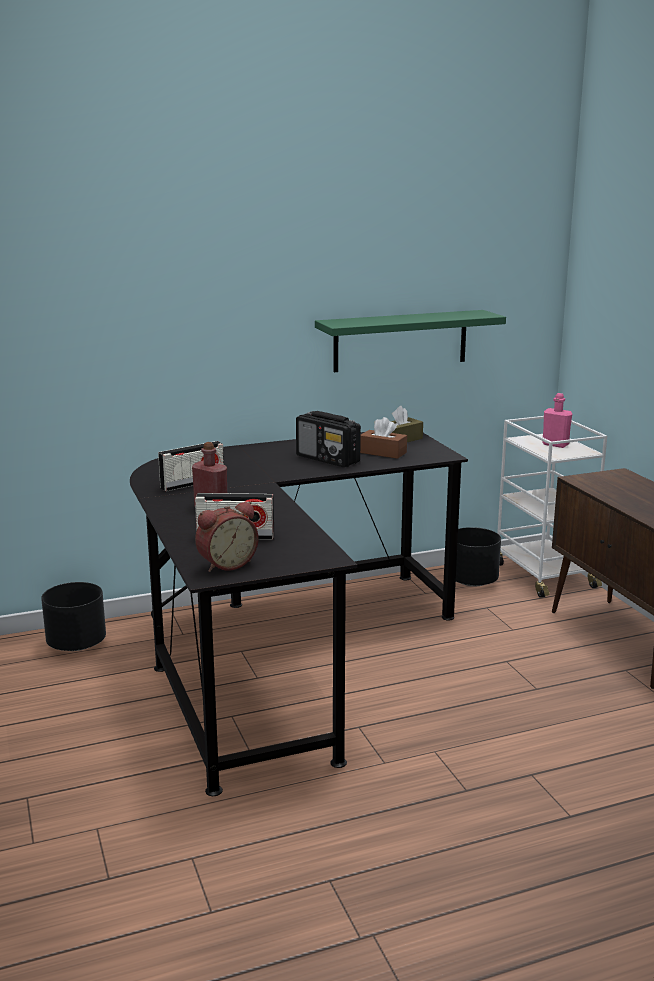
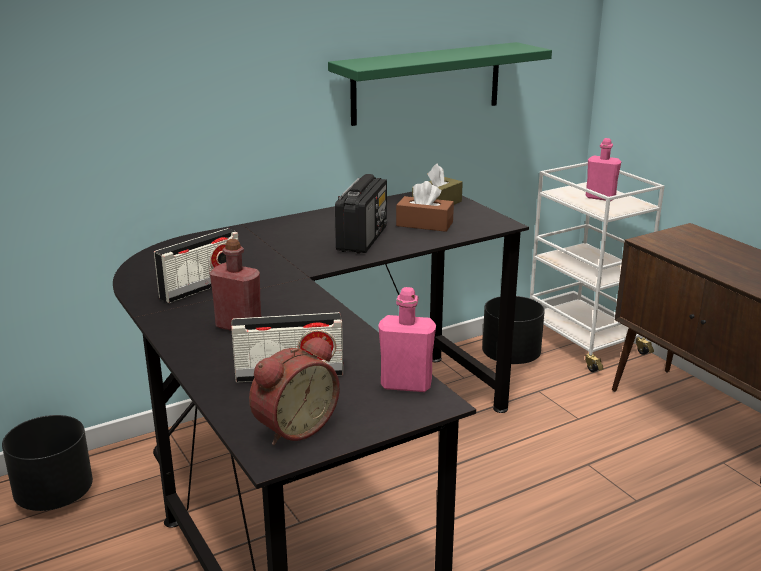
camera: 10 degrees left, 5 degrees up
radio [296,411,361,467] -> radio turned 105 degrees counterclockwise [335,174,387,254]
none -> pink bottle [378,287,436,392]

